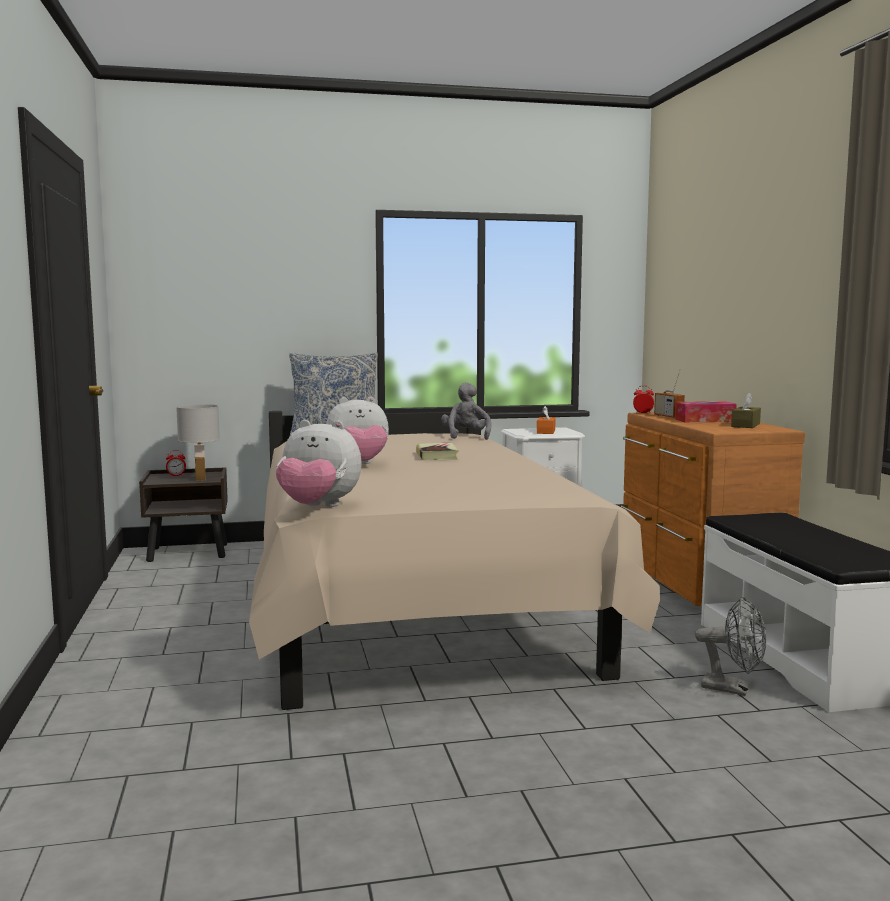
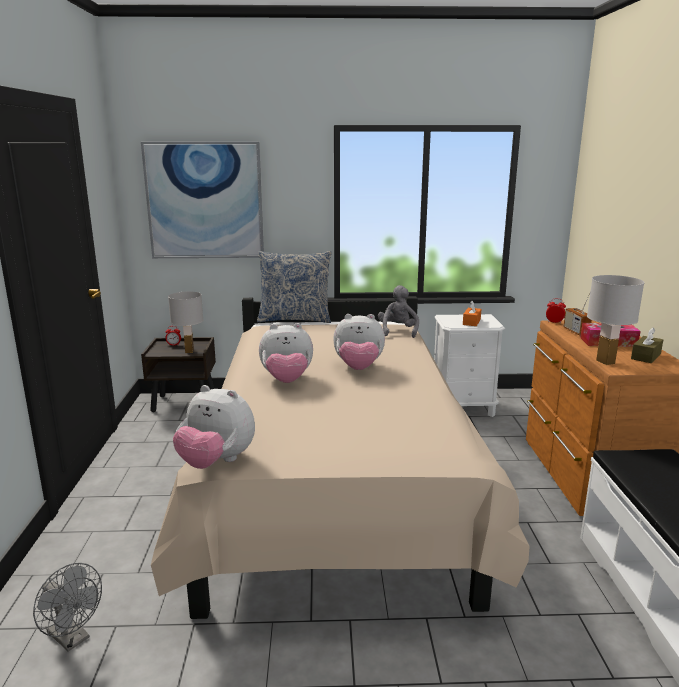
camera: 10 degrees right, 10 degrees up
book [416,443,459,461] -> plush toy [333,314,385,370]
grey fan [695,597,766,696] -> grey fan moved to [33,563,102,652]
none -> picture [141,142,264,258]
none -> white table lamp [587,275,644,365]

